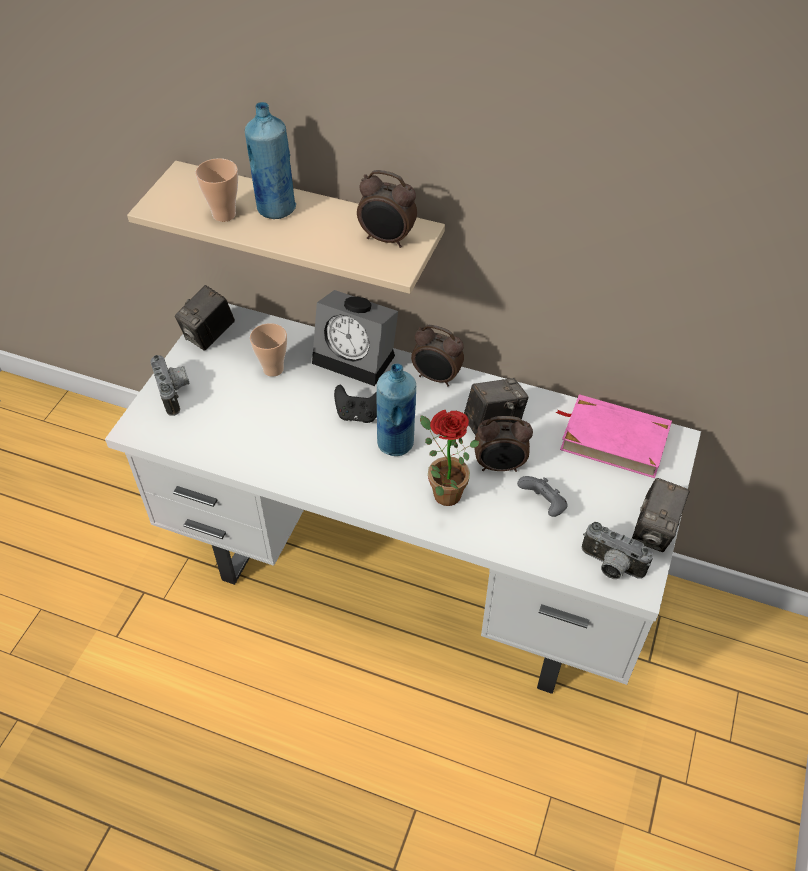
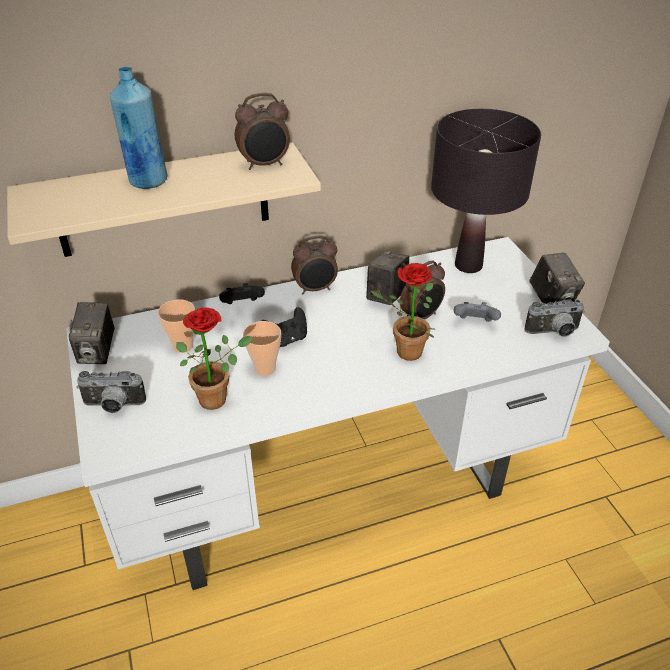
camera: 40 degrees left, 10 degrees down
camera [151,355,190,416] -> camera turned 150 degrees clockwise [77,371,146,413]
cup [195,158,238,222] -> cup moved to [243,321,281,376]
alarm clock [312,290,398,386] -> black game controller [219,283,265,304]
blue bottle [377,363,416,456] -> none
pink book [555,394,672,478] -> black table lamp [431,109,541,273]
none -> potted plant [176,308,252,410]

